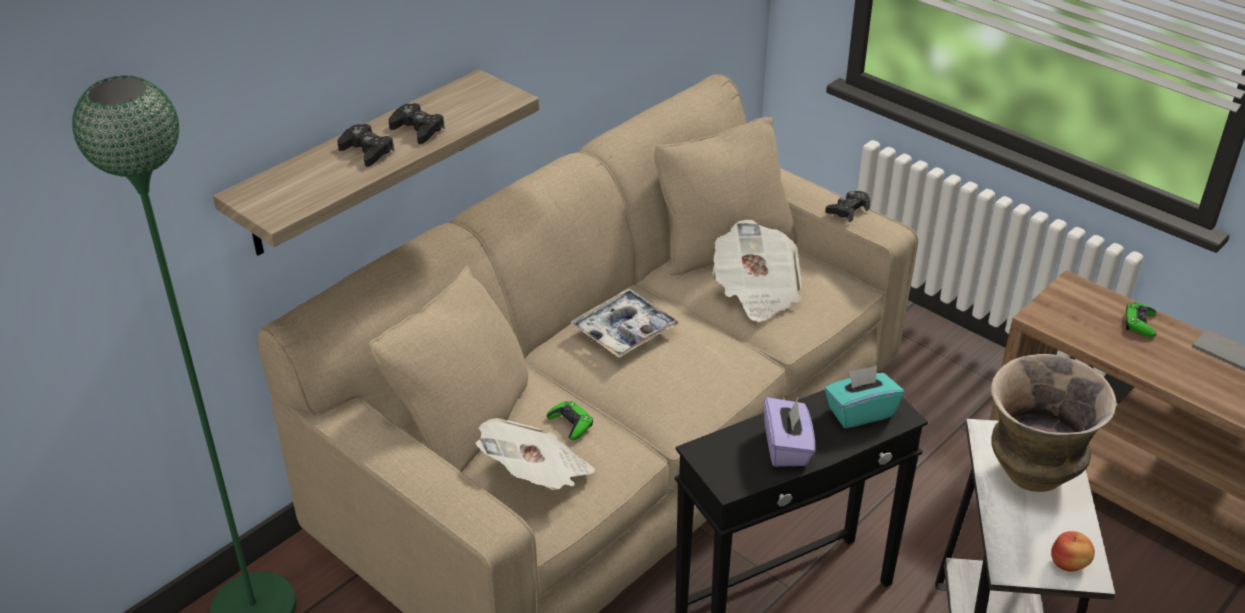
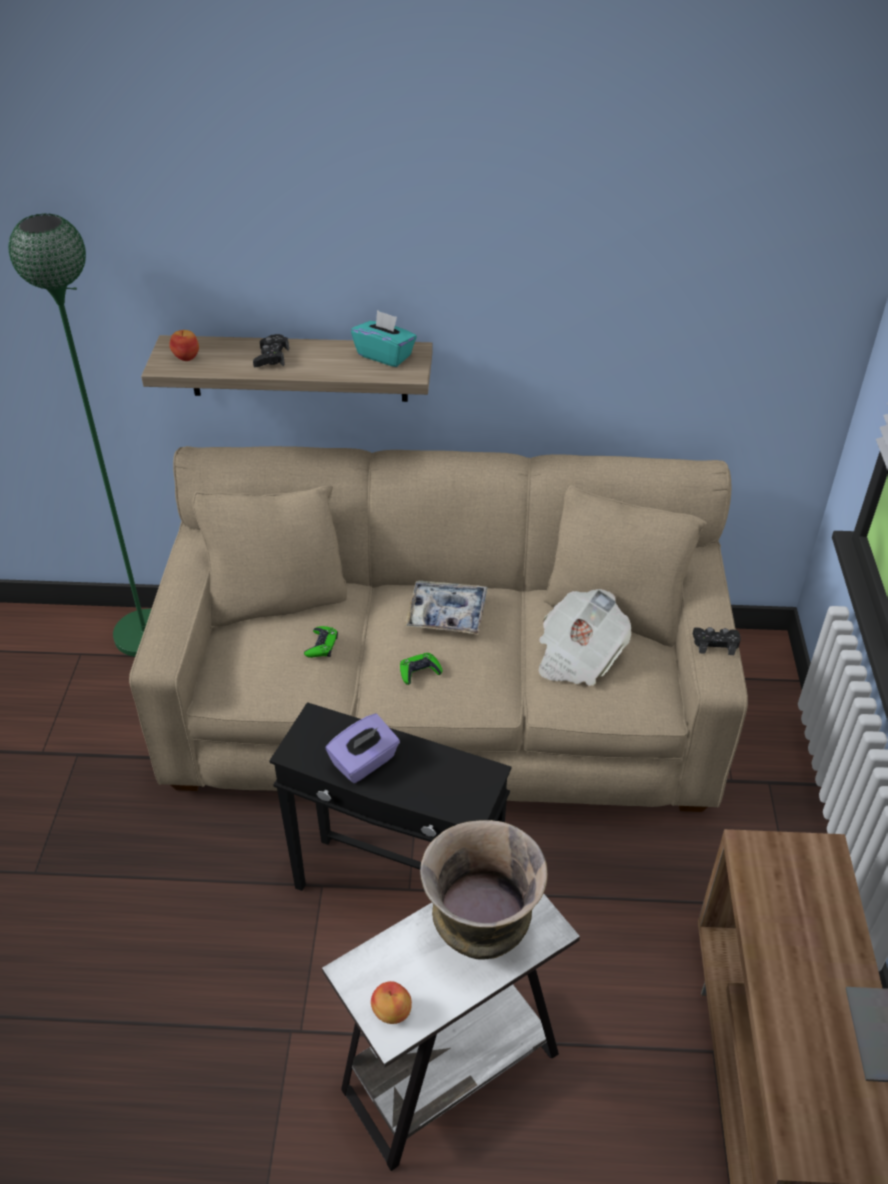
camera: 50 degrees right, 5 degrees up
black game controller [388,103,445,144] -> none
newspaper [475,418,595,490] -> none
turquoise tissue box [824,366,904,428] -> turquoise tissue box moved to [351,310,417,367]
green game controller [1126,302,1157,337] -> green game controller moved to [400,653,443,685]
none -> apple [169,330,199,361]

